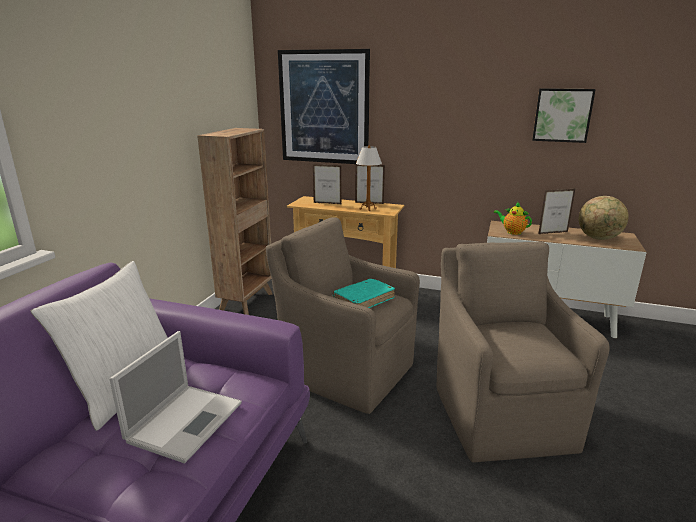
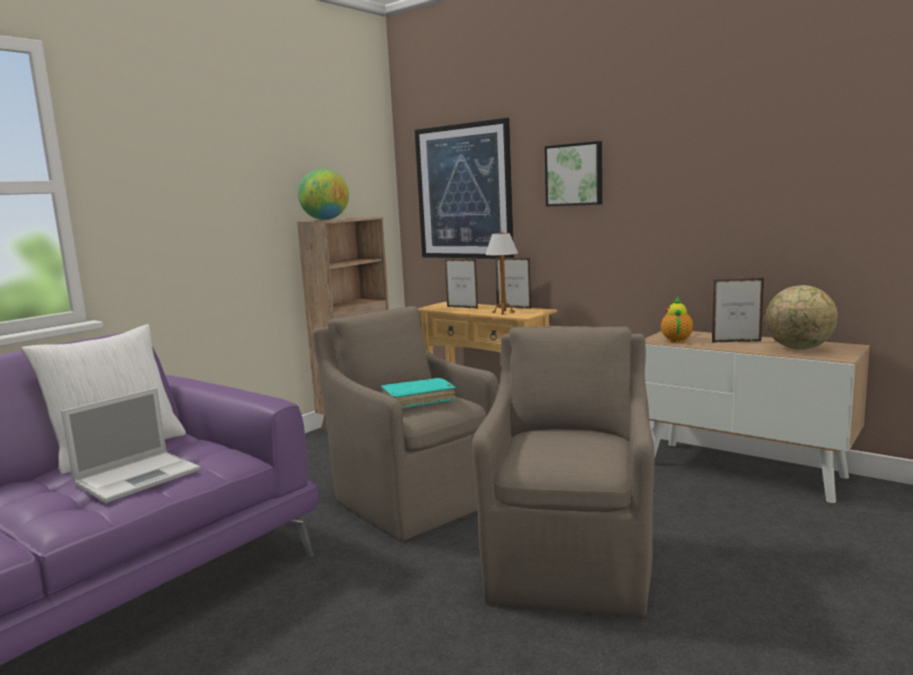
camera: 20 degrees right, 10 degrees down
teapot [494,201,532,235] -> teapot turned 45 degrees clockwise [661,296,693,342]
picture [532,88,596,143] -> picture moved to [544,141,602,207]
none -> globe [298,169,349,220]

